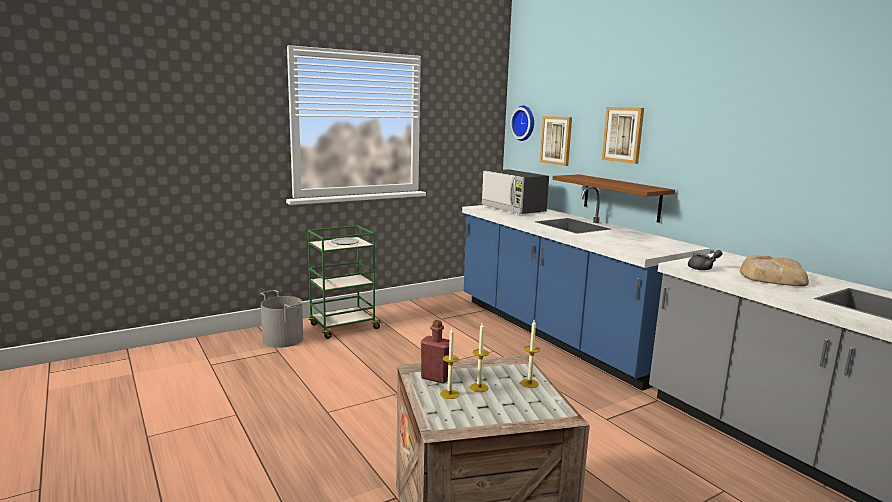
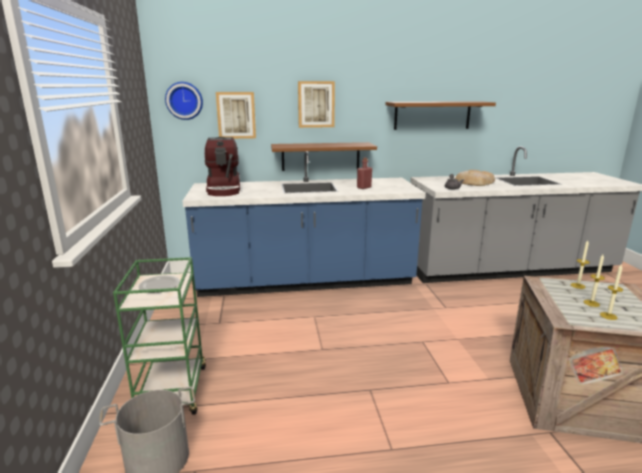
camera: 65 degrees left, 5 degrees up
red bottle [421,320,449,383] -> red bottle moved to [357,158,372,189]
microwave [481,169,549,214] -> coffee machine [205,137,240,196]
none -> brown shelf [386,101,496,130]

